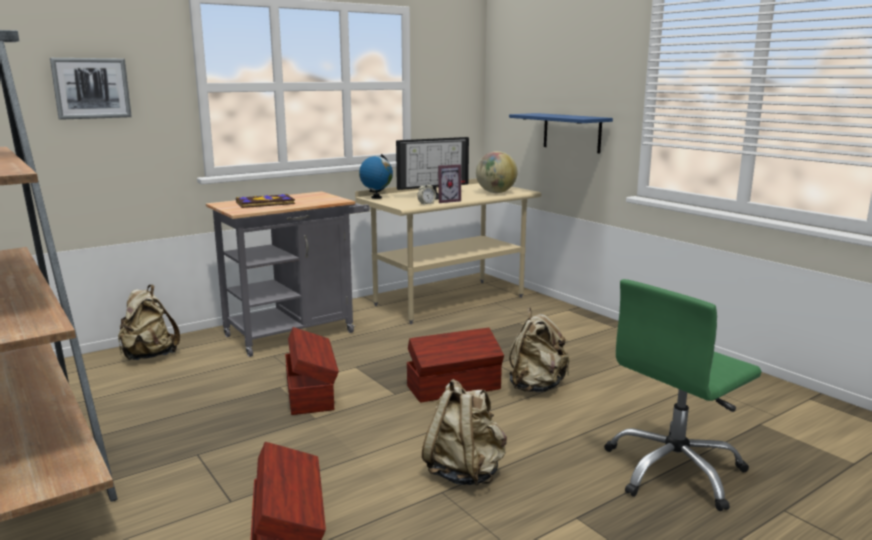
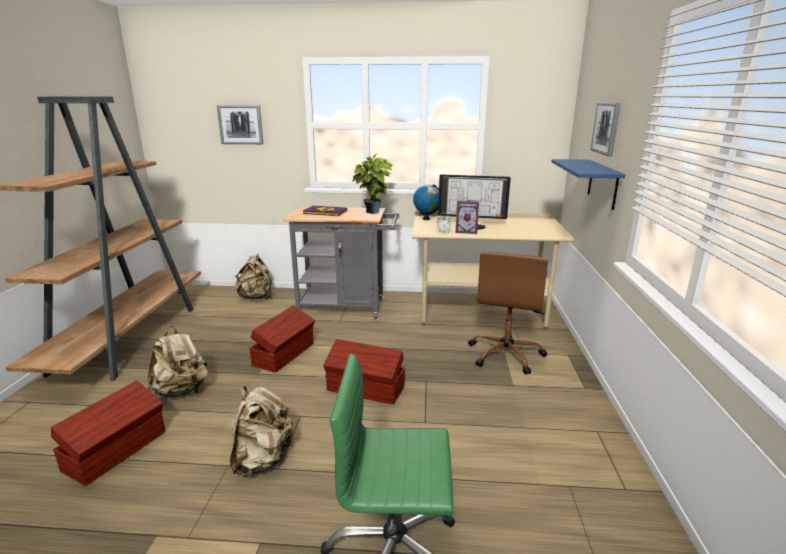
camera: 40 degrees right, 5 degrees up
globe [476,151,518,193] -> none
beige backpack [509,308,570,392] -> beige backpack moved to [147,326,208,397]
none -> potted plant [352,154,393,214]
none -> brown office chair [468,252,548,375]
none -> picture [591,102,621,156]

